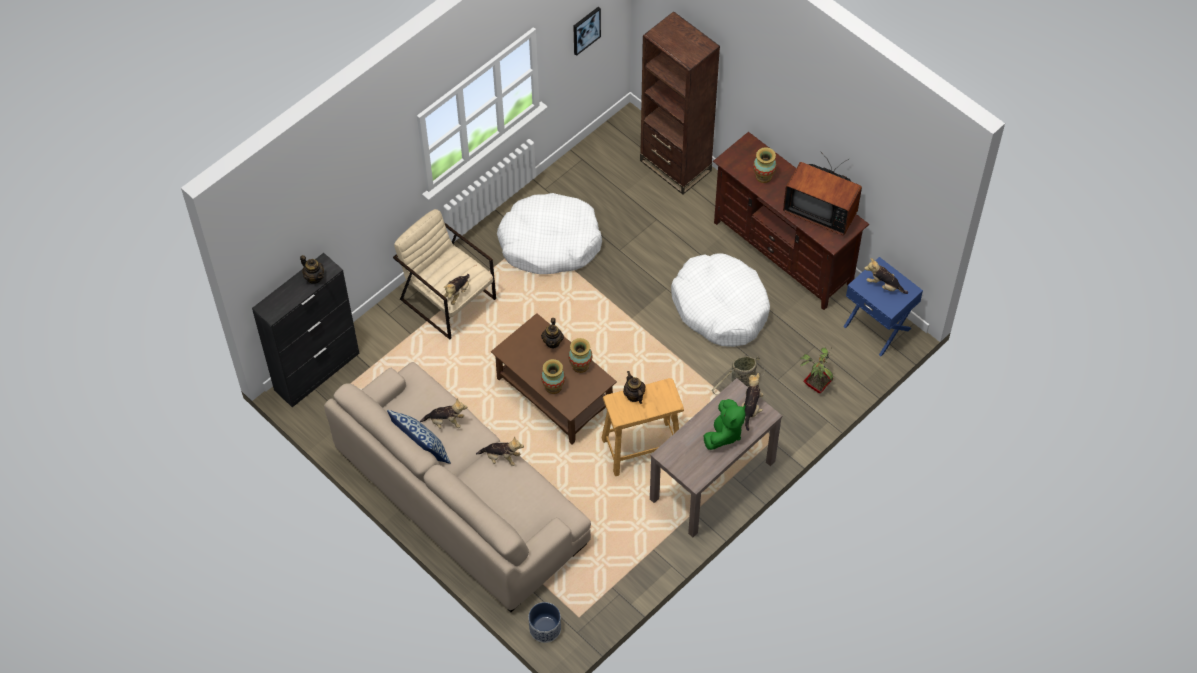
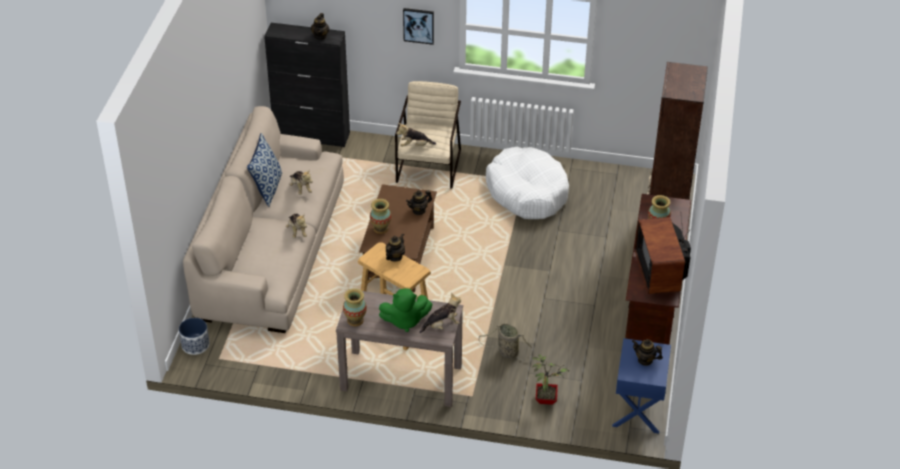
camera: 55 degrees right, 15 degrees down
vase [568,338,592,373] -> vase moved to [343,288,367,326]
picture [573,7,601,56] -> picture moved to [403,8,434,45]
white dog bed [671,253,770,347] -> none
plush toy [864,258,908,294] -> teapot [632,339,663,366]

